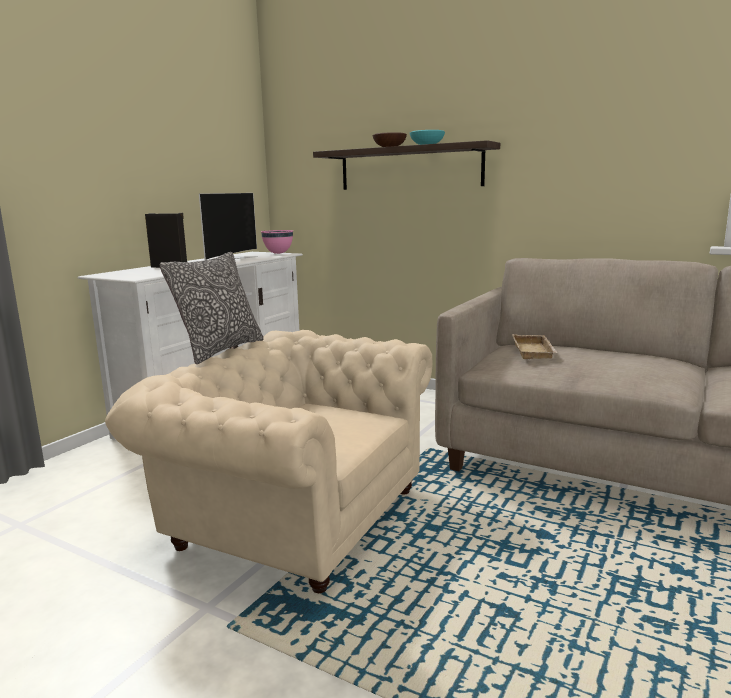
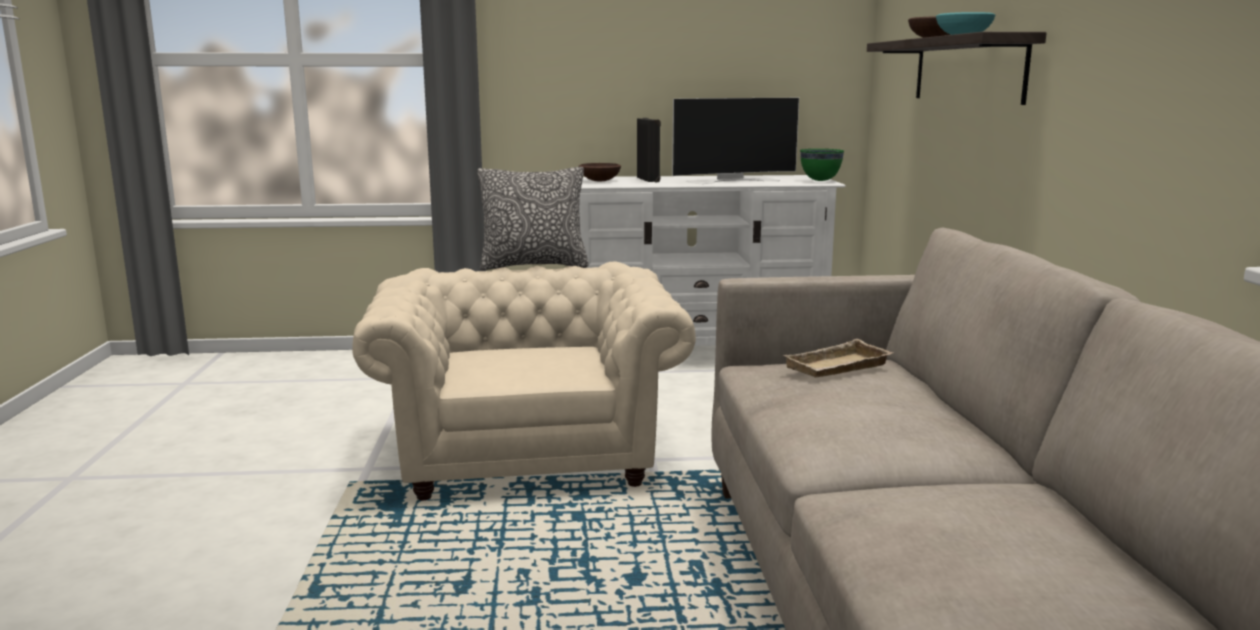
camera: 55 degrees right, 0 degrees up
pink bowl [261,230,293,254] -> green bowl [800,149,844,181]
none -> brown bowl [579,163,621,181]

